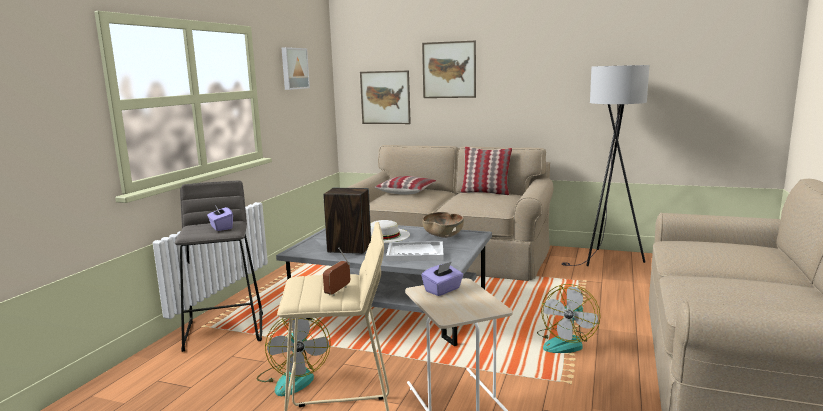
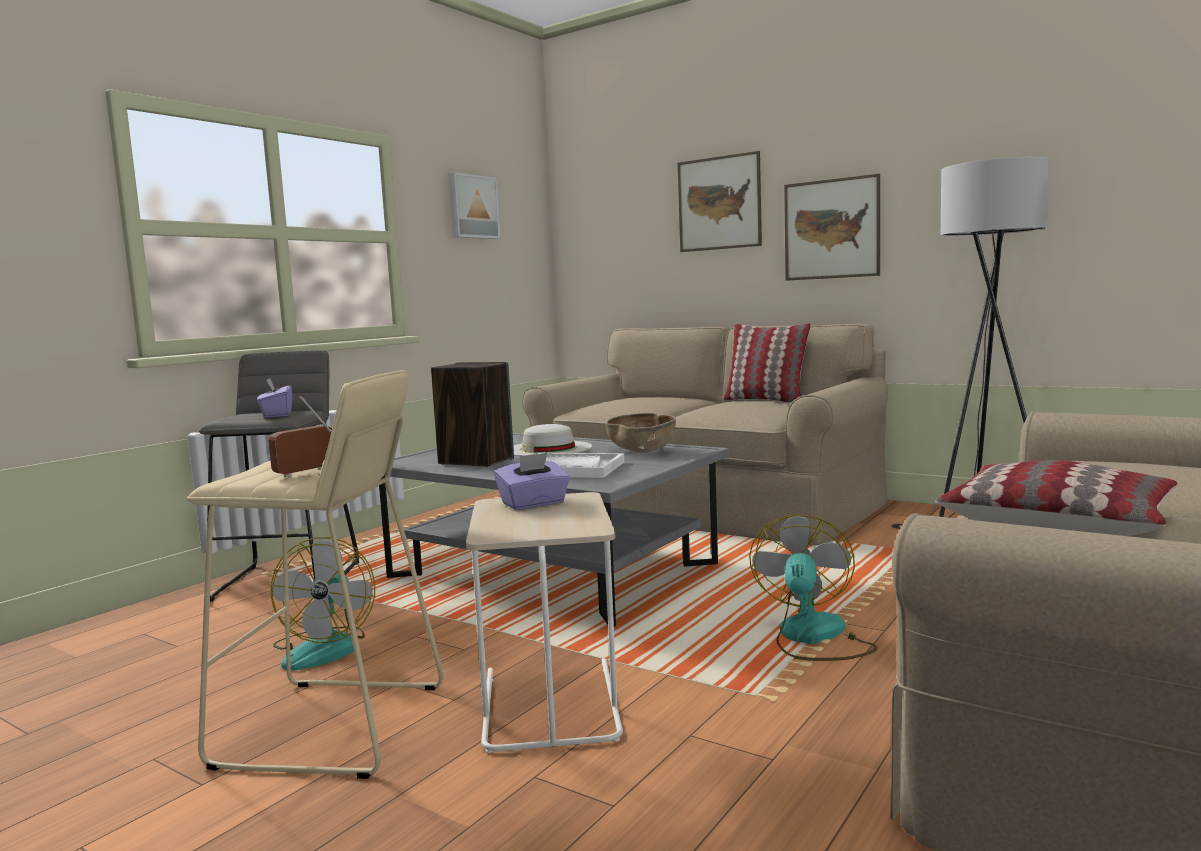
camera: 15 degrees right, 5 degrees down
picture [360,71,411,124] -> picture moved to [784,174,880,281]
pillow [375,176,436,195] -> pillow moved to [935,460,1178,536]
fan [537,284,600,353] -> fan turned 150 degrees clockwise [749,515,877,661]

